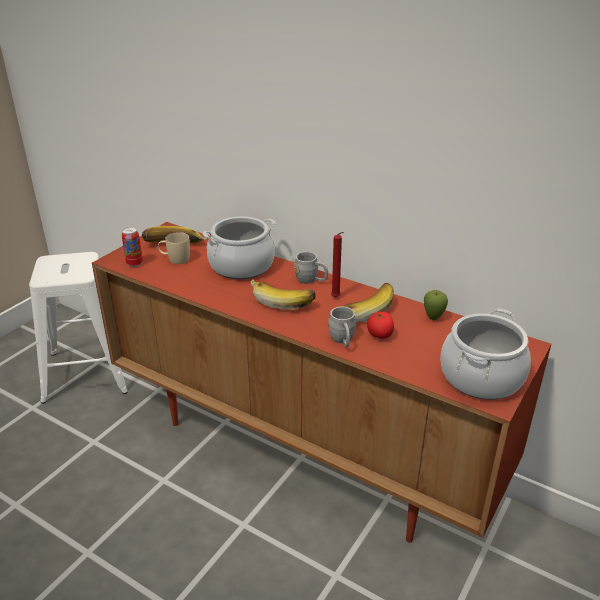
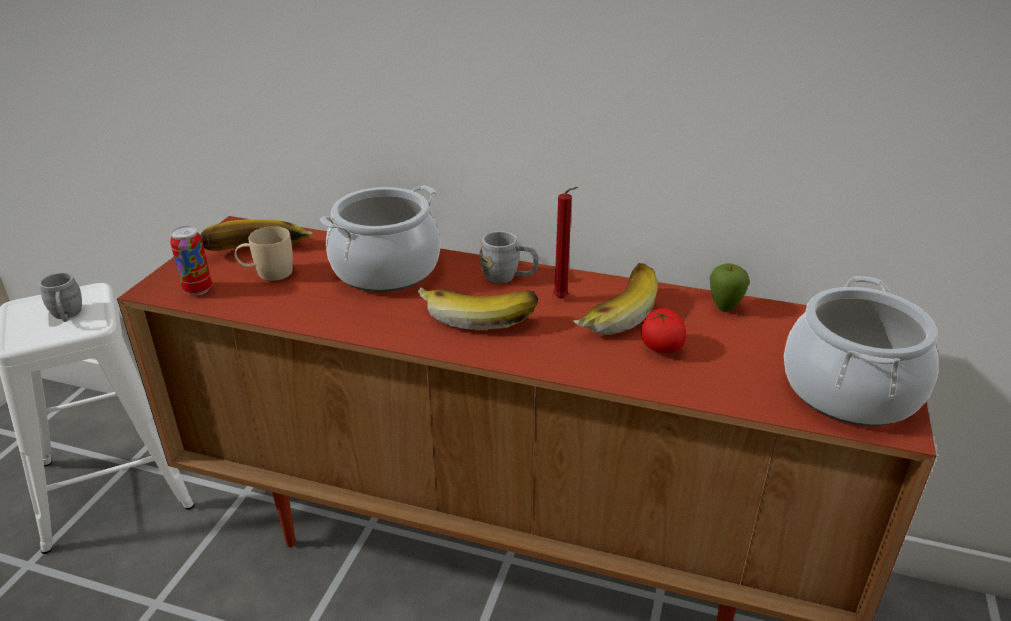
camera: 15 degrees left, 0 degrees up
grey mug [328,307,356,347] -> grey mug moved to [39,272,82,322]

